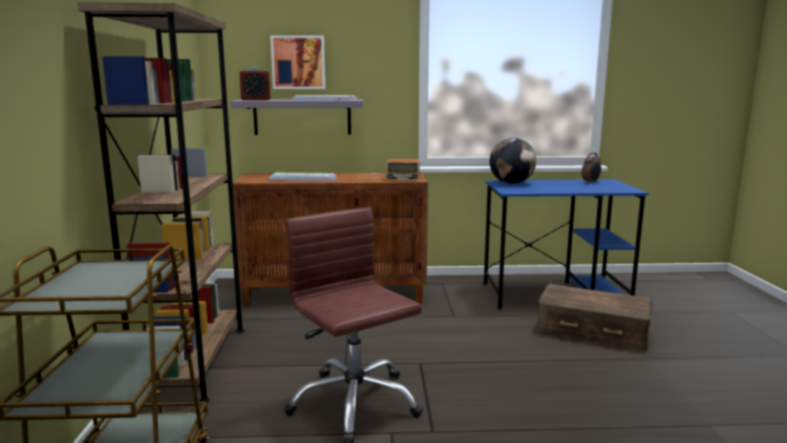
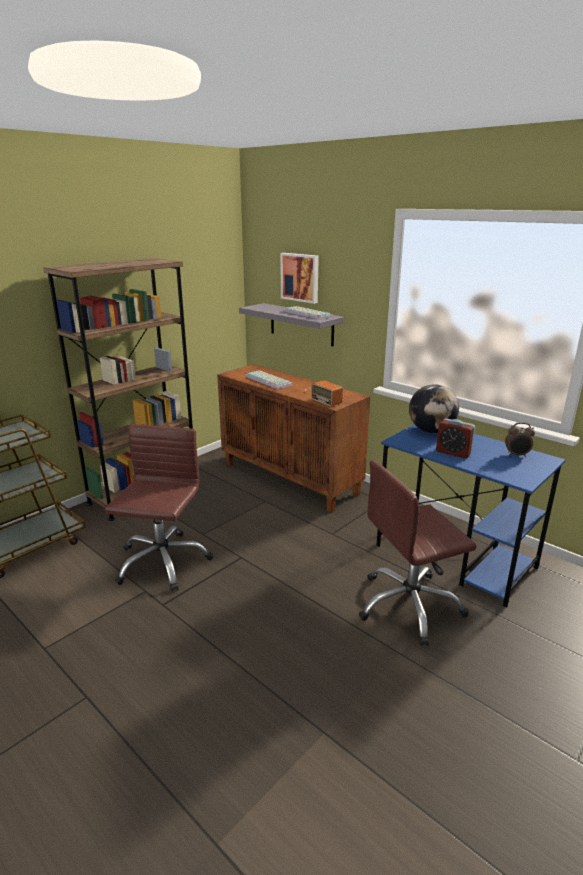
camera: 45 degrees right, 10 degrees up
alarm clock [240,68,270,100] -> alarm clock moved to [436,418,475,458]
brown storage box [537,284,653,351] -> brown office chair [359,460,477,646]

